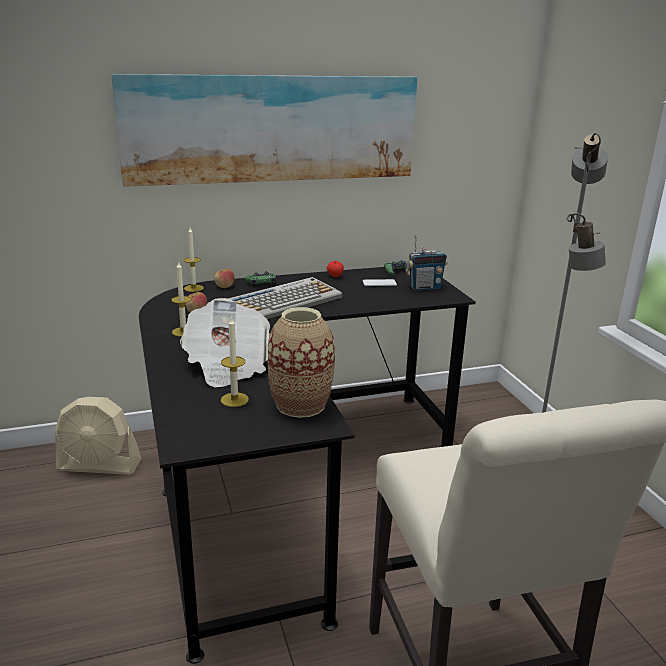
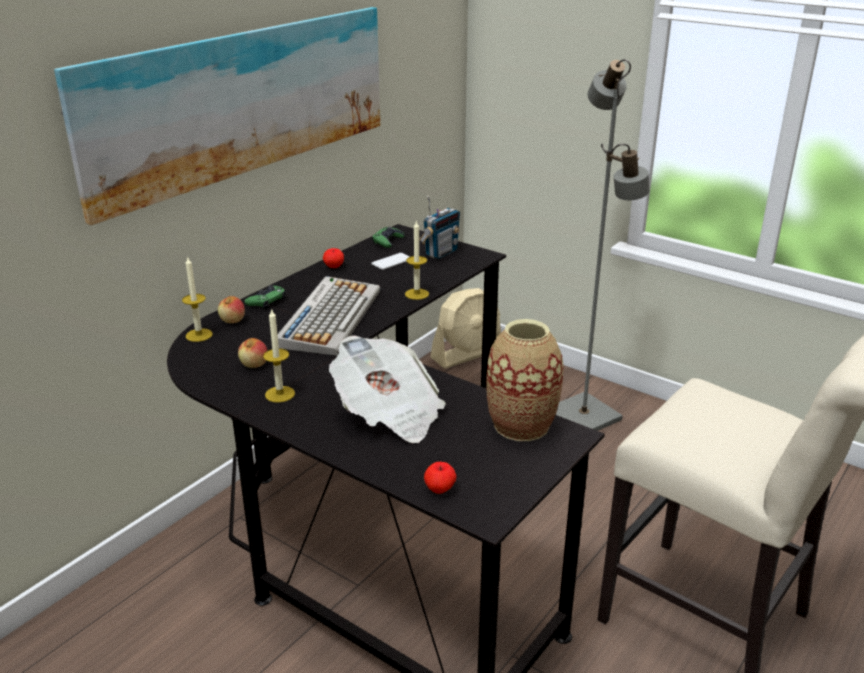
camera: 35 degrees left, 5 degrees up
beige fan [55,397,141,475] -> beige fan moved to [430,288,501,368]
candle [221,316,249,407] -> candle moved to [405,221,429,300]
none -> apple [424,462,456,494]

